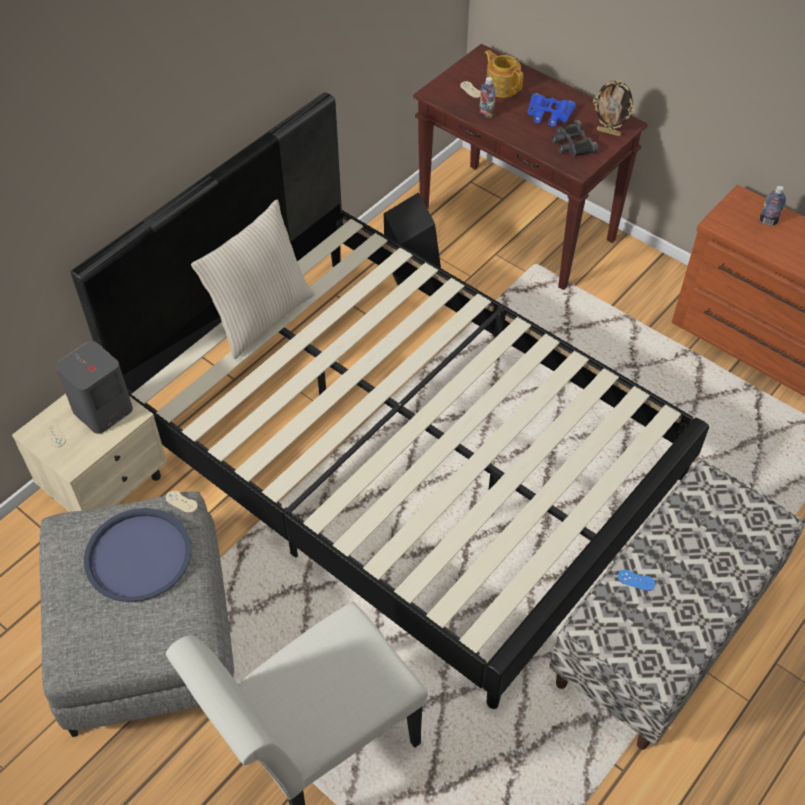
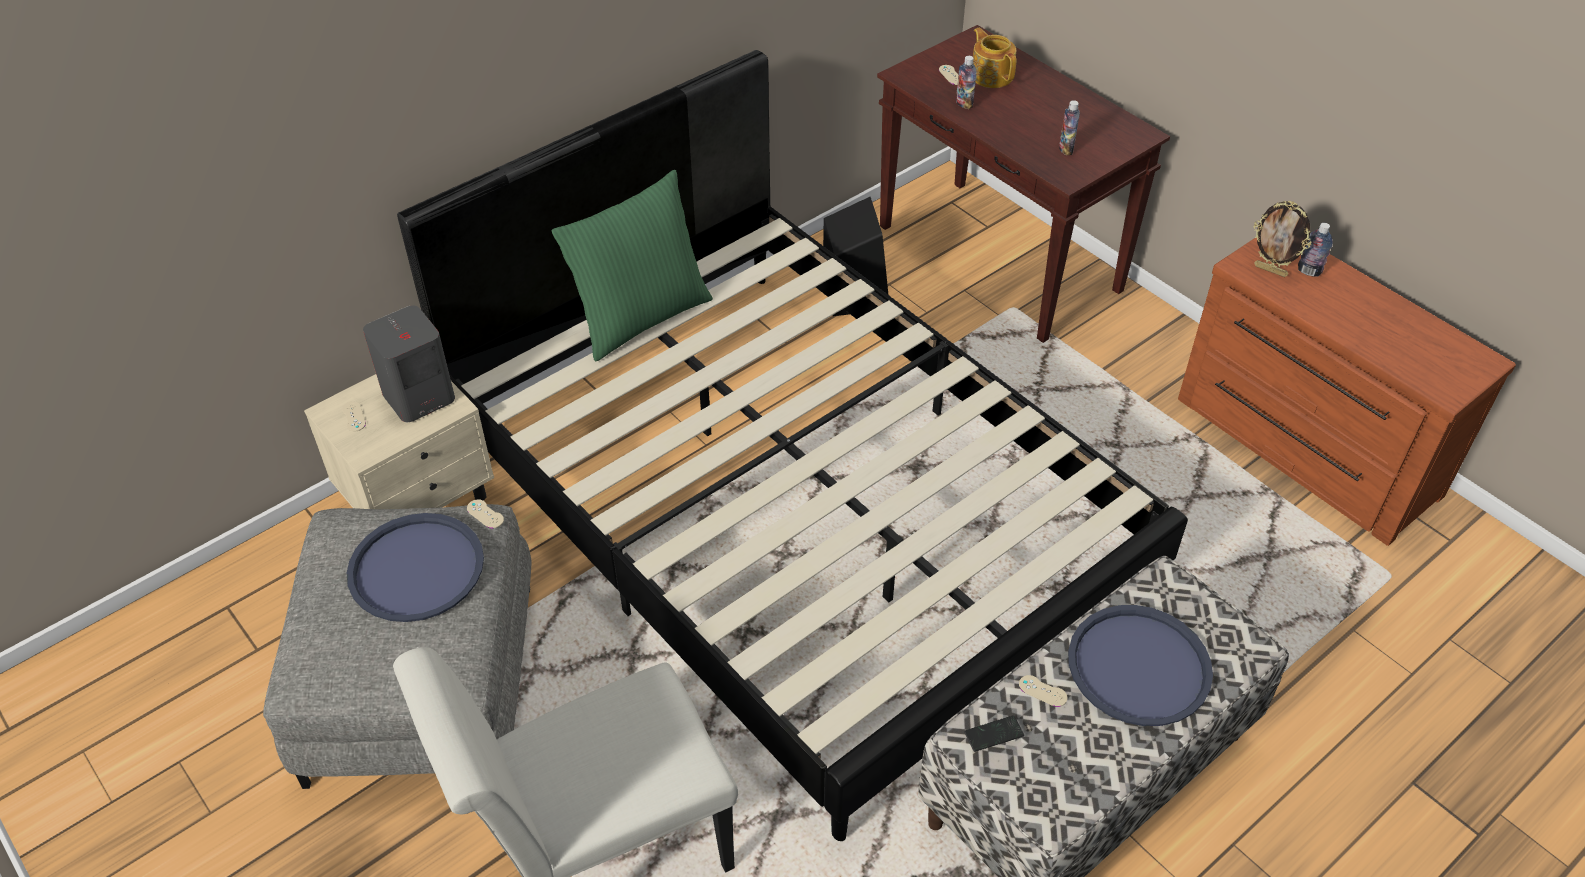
camera: 10 degrees right, 5 degrees down
beige pillow [191,199,315,359] -> green pillow [552,170,713,361]
blue binoculars [527,93,576,127] -> none
black binoculars [552,120,598,157] -> bottle [1059,100,1080,156]
picture frame [593,80,635,136] -> picture frame moved to [1254,201,1312,277]
blue game controller [618,569,655,591] -> beige game controller [1019,675,1067,707]
none -> phone [964,715,1024,752]
none -> blue tray [1068,605,1213,726]

